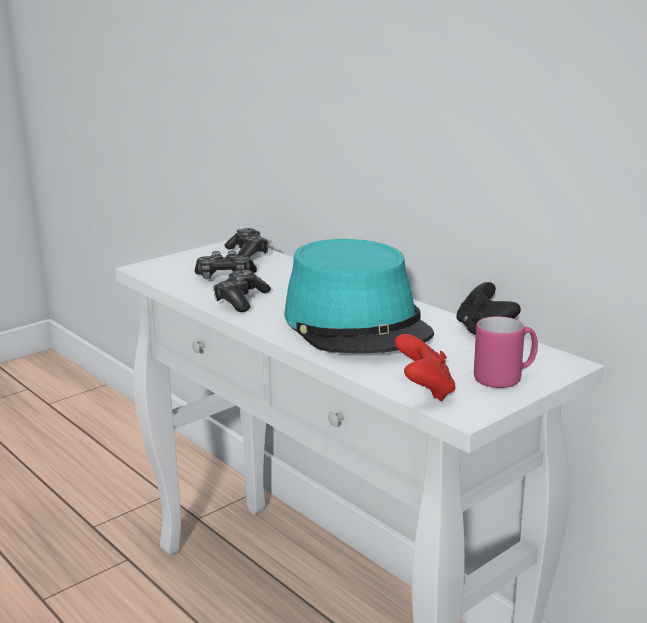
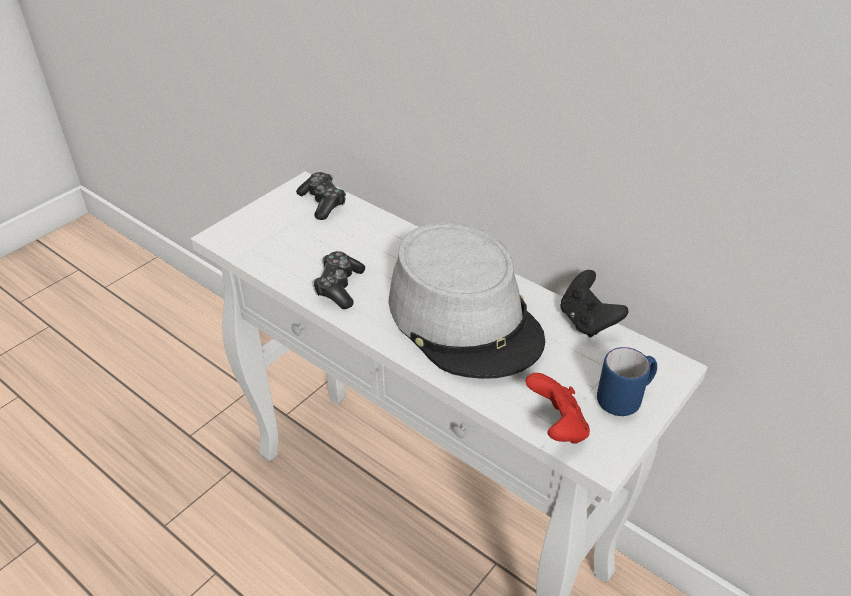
camera: 10 degrees left, 20 degrees up
game controller [195,251,257,279] -> none
turquoise hat [284,239,434,353] -> grey hat [389,222,545,379]
pink mug [474,316,538,388] -> blue mug [597,347,657,416]

